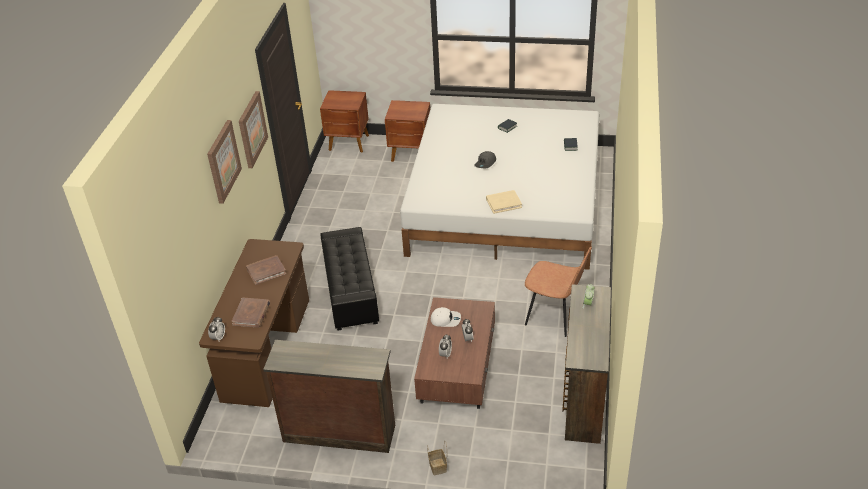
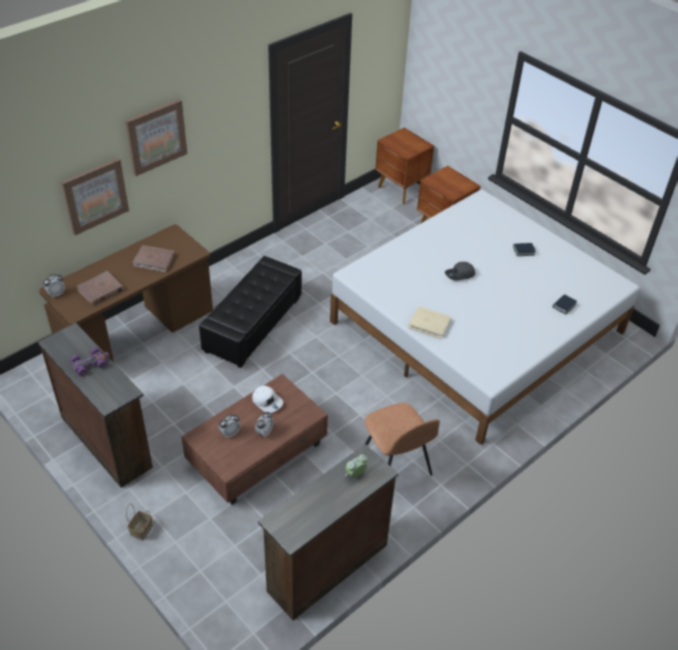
camera: 35 degrees right, 5 degrees up
picture [239,91,268,168] -> picture moved to [61,158,129,235]
none -> purple toy car [71,347,109,376]

